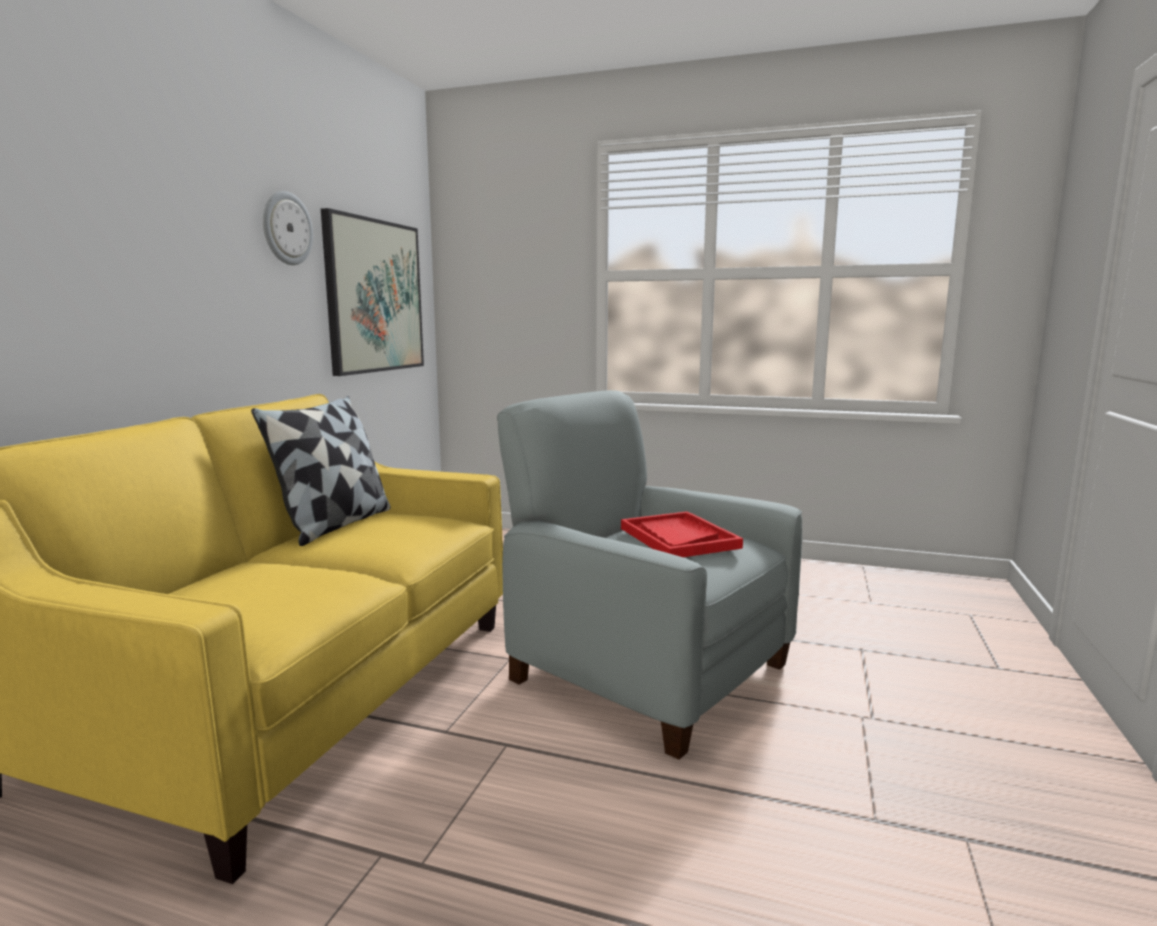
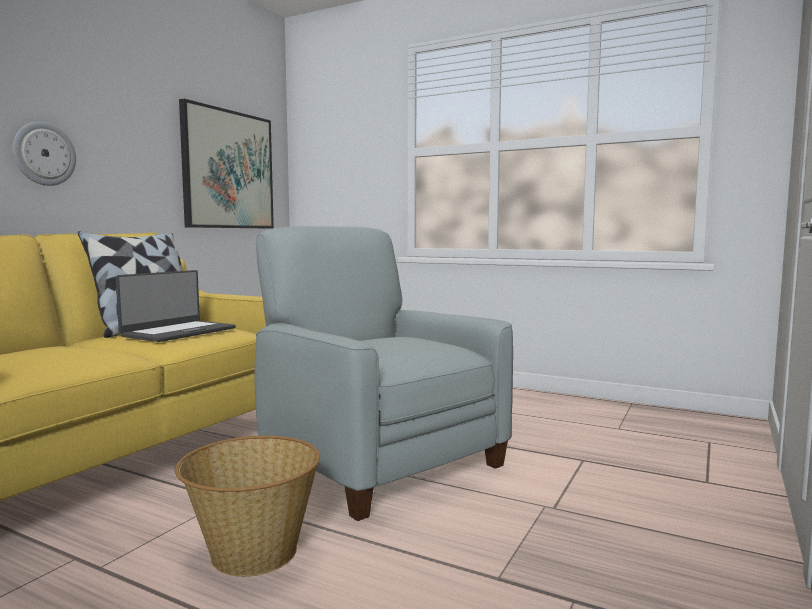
camera: 10 degrees right, 5 degrees down
wall clock [263,191,313,265] -> wall clock moved to [13,121,76,186]
red tray [621,511,743,557] -> none
none -> laptop [115,270,236,342]
none -> basket [175,435,320,577]

